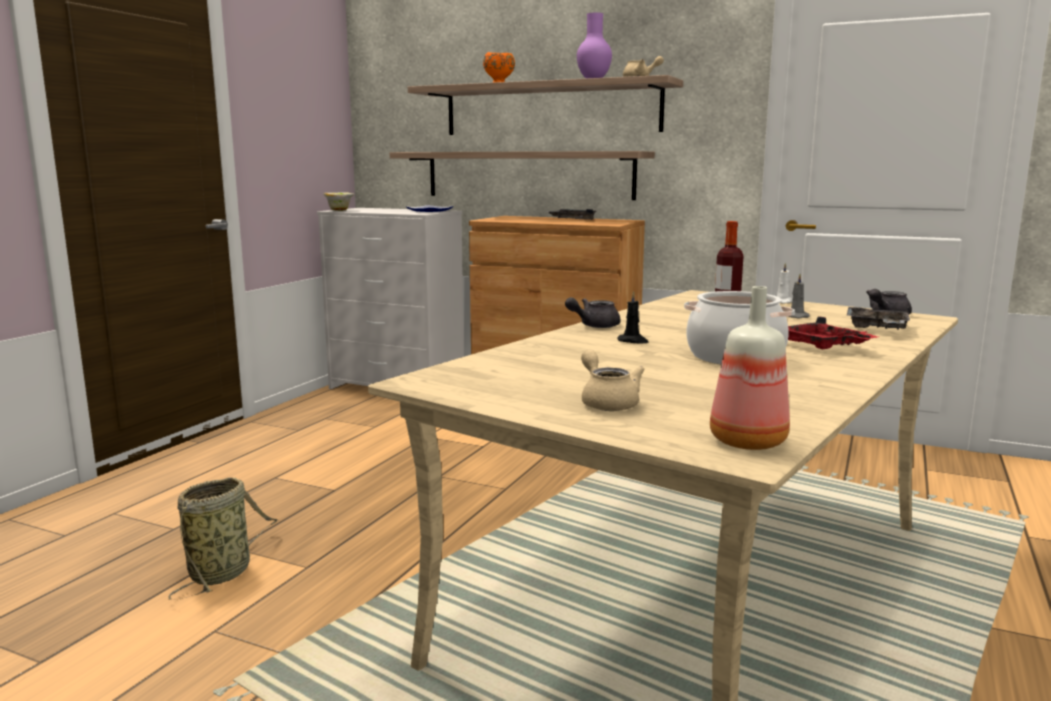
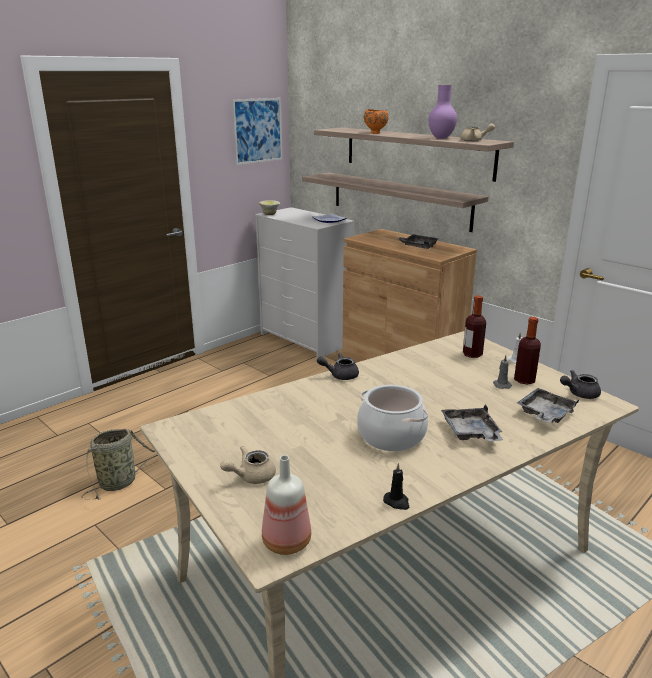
camera: 20 degrees right, 10 degrees up
beige teapot [581,350,645,411] -> beige teapot turned 120 degrees counterclockwise [220,446,276,484]
black candle [617,291,649,344] -> black candle moved to [383,463,409,510]
red tray [788,316,878,349] -> grey tray [441,405,503,441]
none -> picture [232,98,282,165]
none -> bottle [514,317,541,385]

